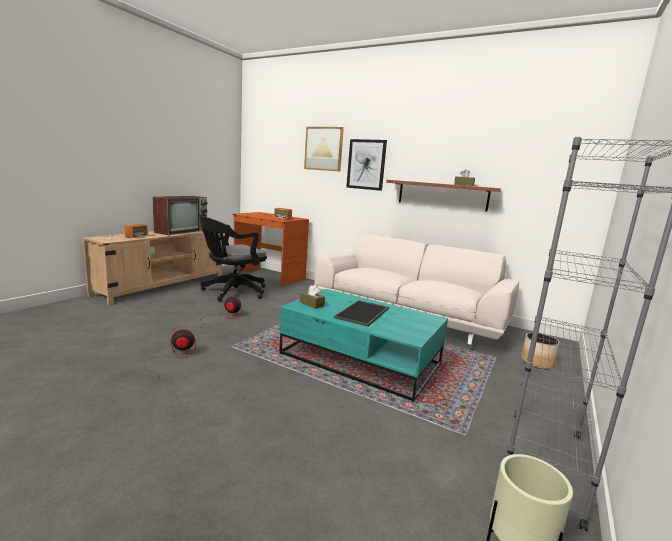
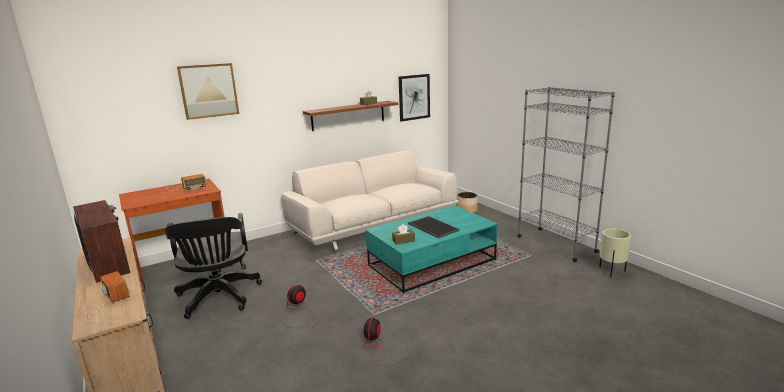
camera: 60 degrees left, 5 degrees up
picture [346,139,387,191] -> picture moved to [399,74,430,122]

